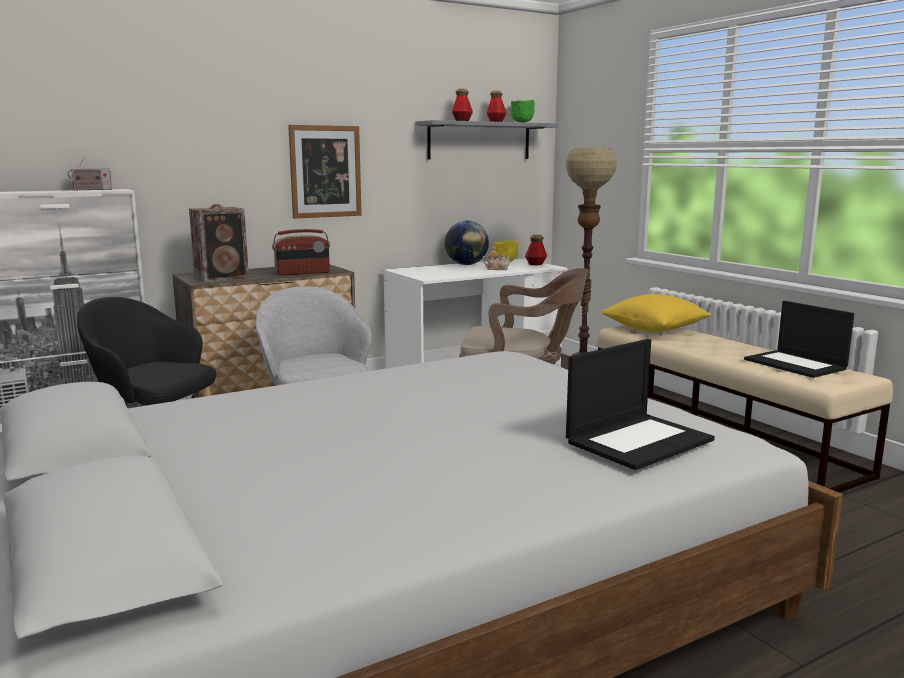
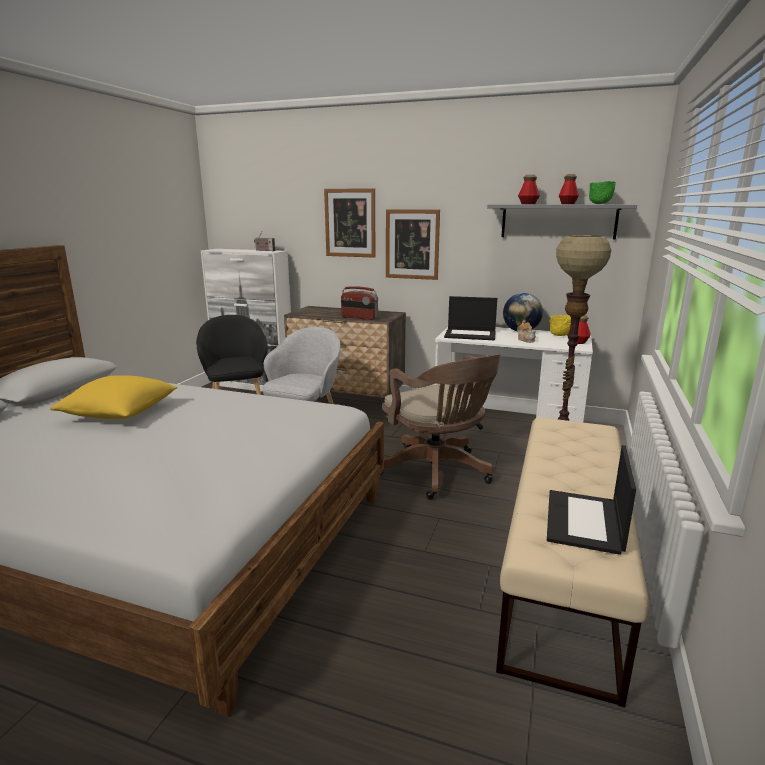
camera: 50 degrees right, 5 degrees up
speaker [189,204,249,282] -> none
laptop [566,339,715,470] -> laptop moved to [444,296,497,340]
yellow pillow [602,294,711,332] -> yellow pillow moved to [50,375,178,419]
none -> picture [324,188,375,258]

